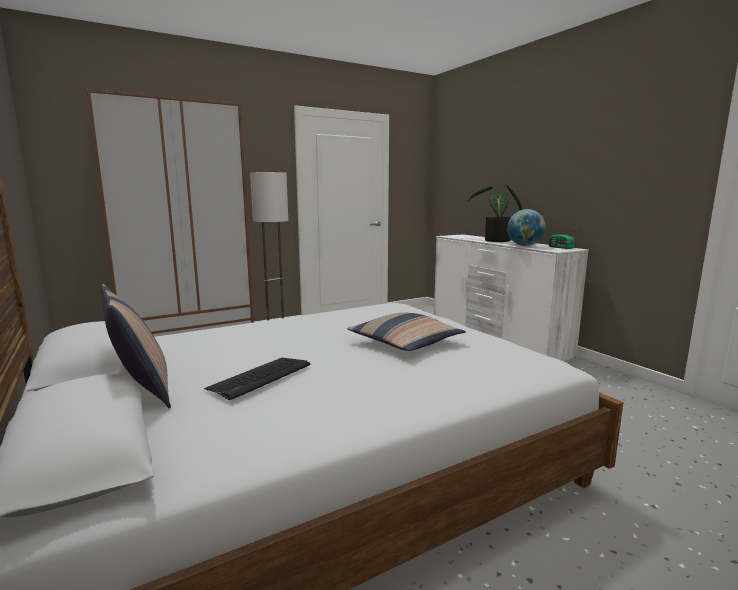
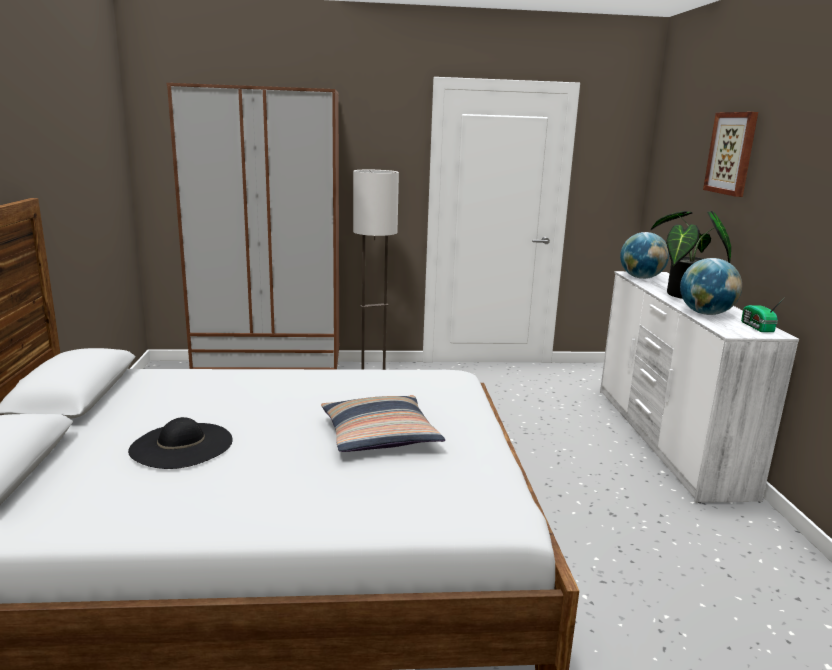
camera: 25 degrees right, 5 degrees up
pillow [102,284,171,409] -> none
keyboard [204,358,310,400] -> black hat [128,417,233,469]
none -> globe [620,232,669,279]
none -> picture [703,112,758,197]

